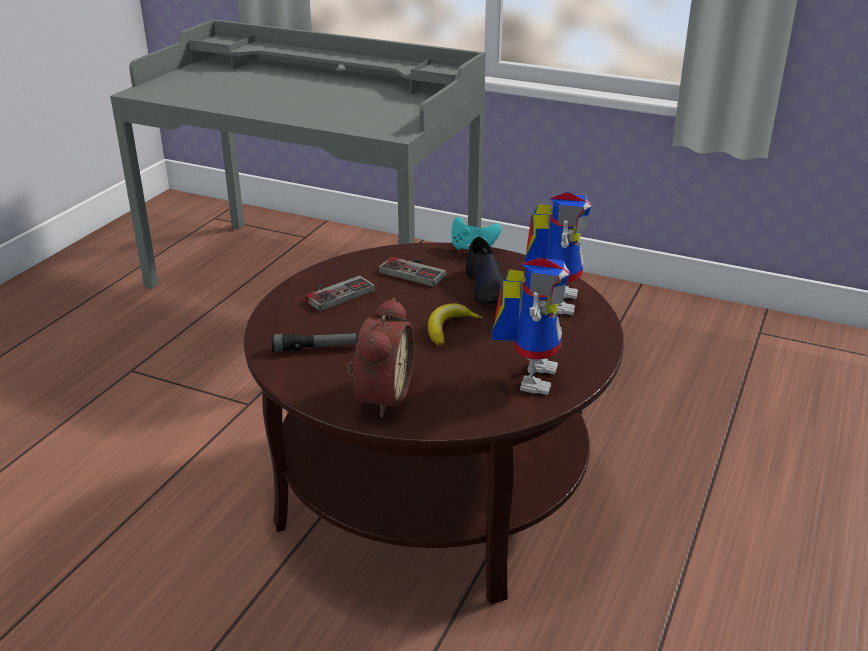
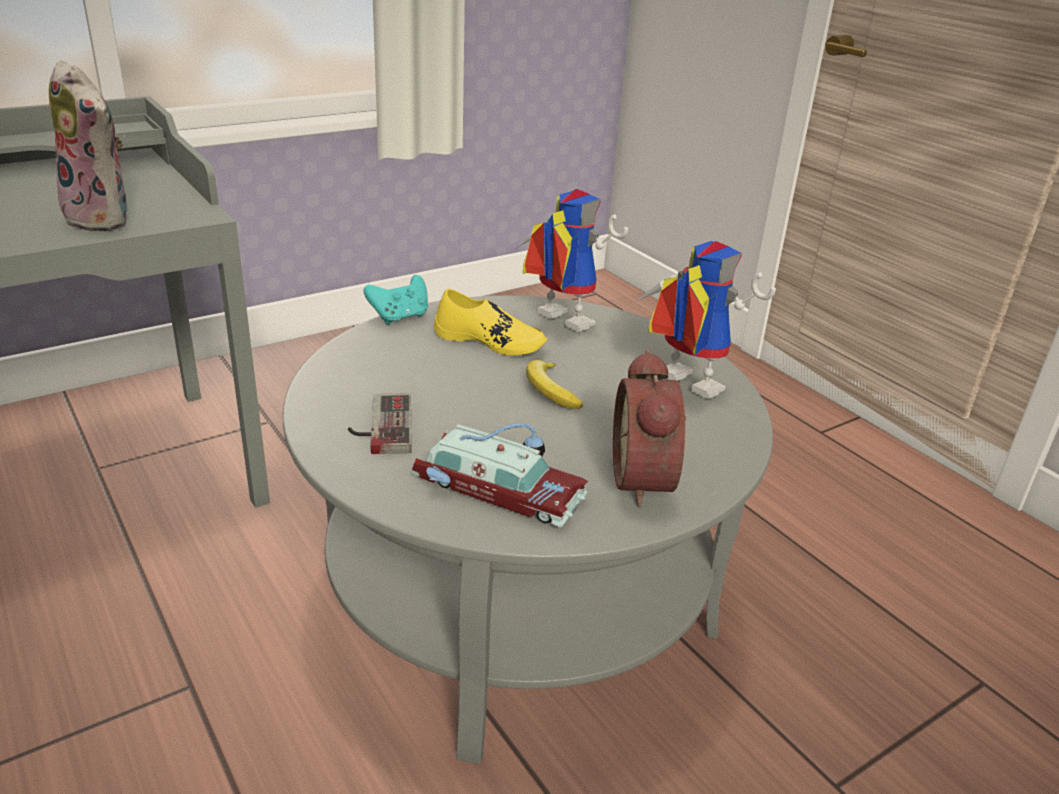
camera: 60 degrees left, 0 degrees up
brown coffee table [244,242,624,604] -> grey coffee table [283,295,773,764]
flashlight [271,333,359,352] -> toy car [410,423,588,527]
alarm clock [347,297,414,418] -> alarm clock turned 135 degrees counterclockwise [613,350,686,508]
game controller [378,257,446,287] -> none
black shoe [466,236,504,304] -> yellow shoe [434,289,547,356]
none -> plush toy [49,60,130,232]

